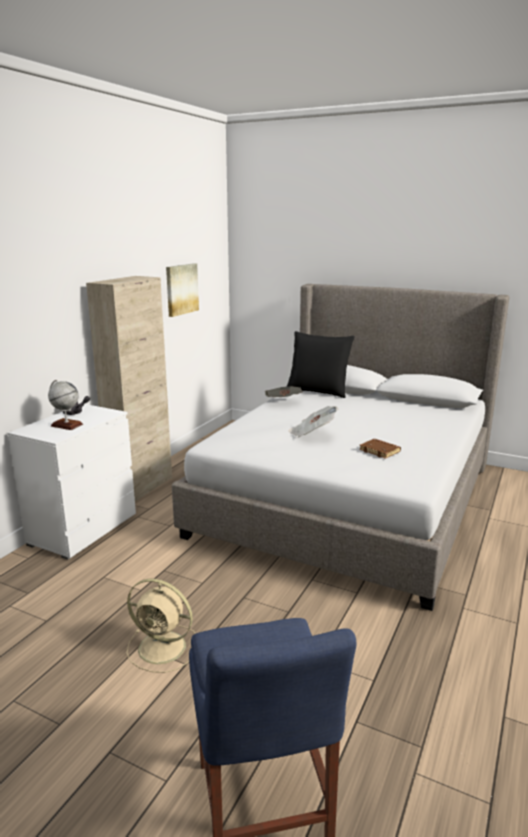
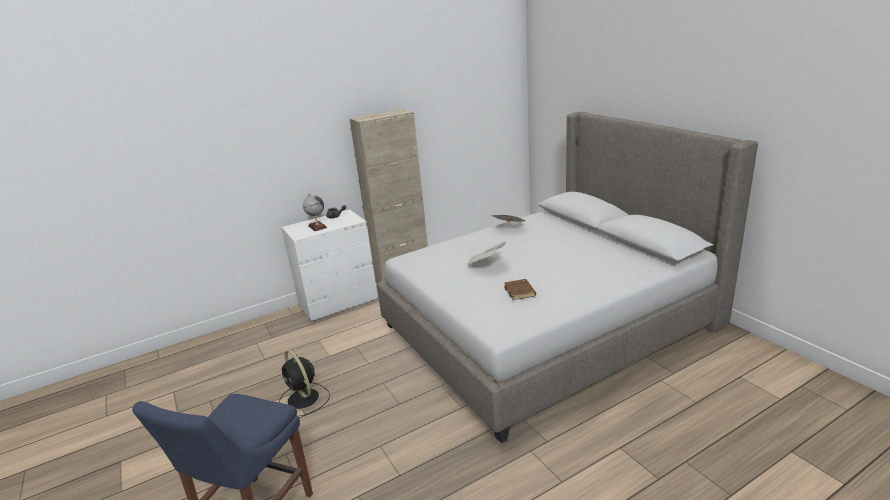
camera: 35 degrees right, 5 degrees up
beige fan [127,579,196,673] -> black fan [279,350,330,416]
picture [166,263,199,317] -> none
black pillow [286,331,355,398] -> none

